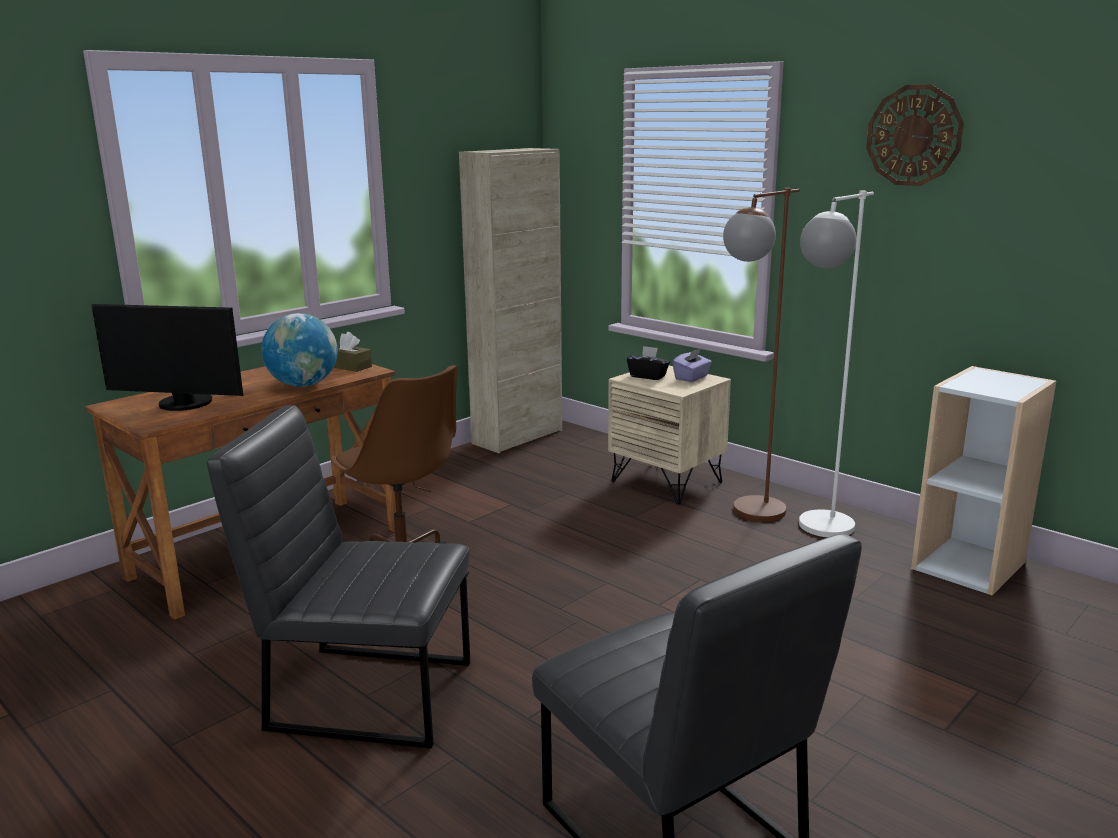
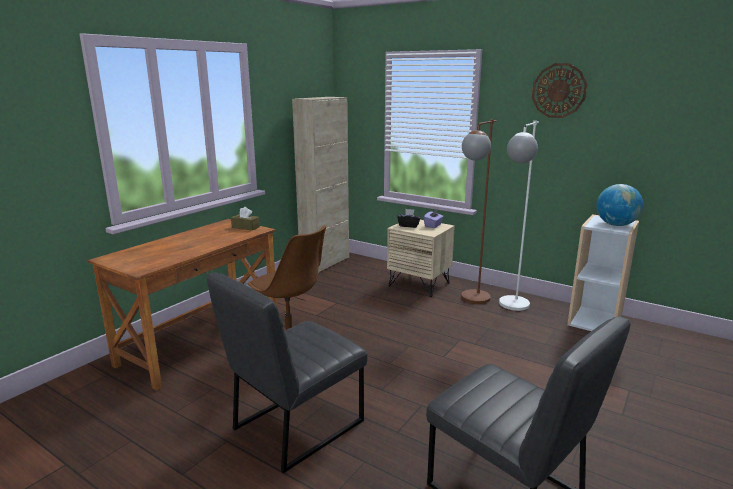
camera: 10 degrees left, 0 degrees up
monitor [92,304,243,411] -> none
grey chair [207,405,470,748] -> grey chair turned 45 degrees counterclockwise [207,272,368,473]
globe [261,313,338,387] -> globe moved to [596,184,643,226]

